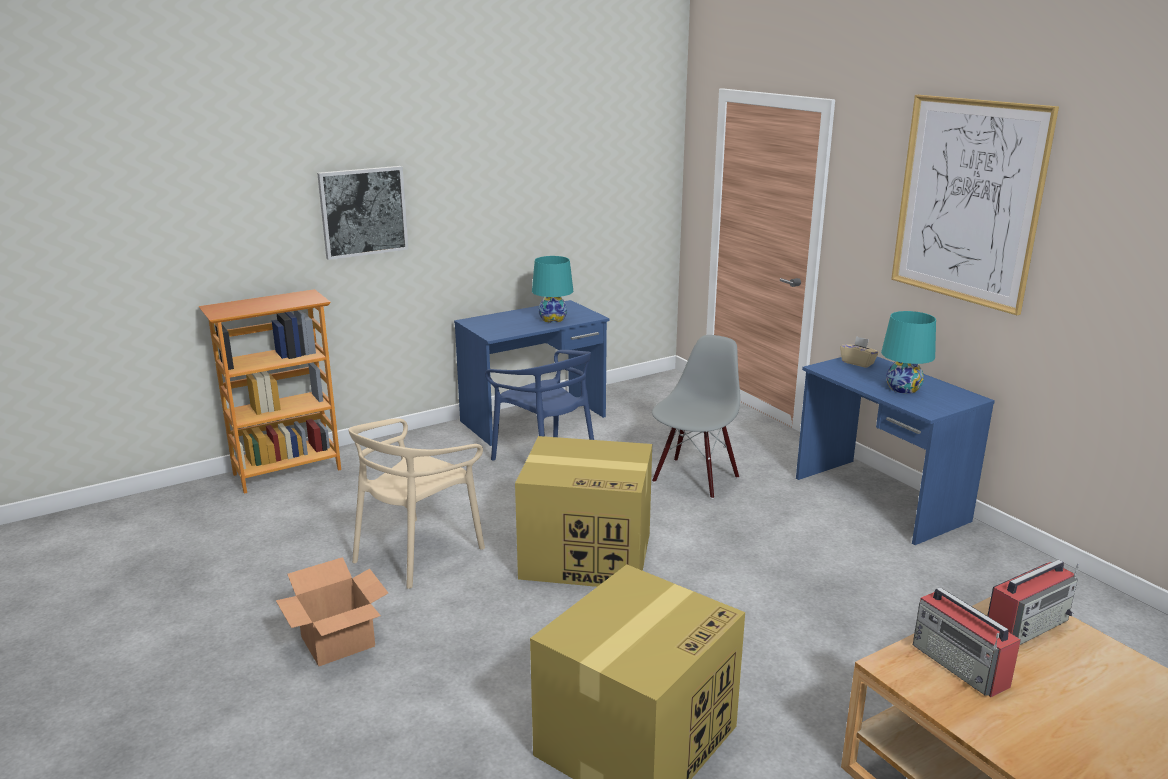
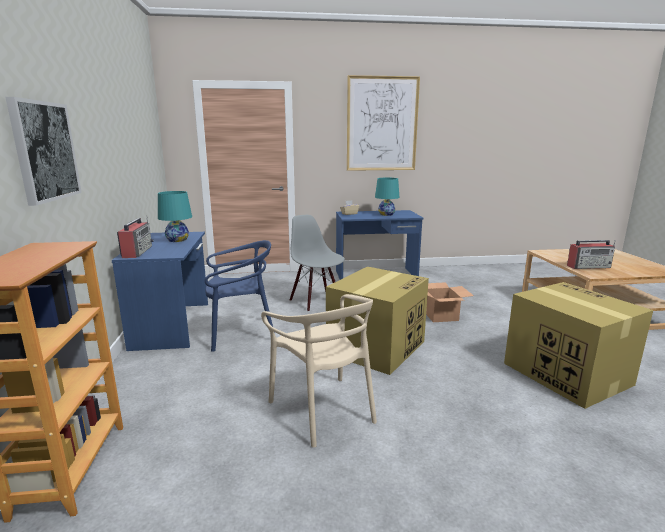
camera: 65 degrees left, 5 degrees down
cardboard box [276,557,388,666] -> cardboard box moved to [426,282,474,322]
radio [987,560,1079,645] -> radio moved to [117,216,153,258]

